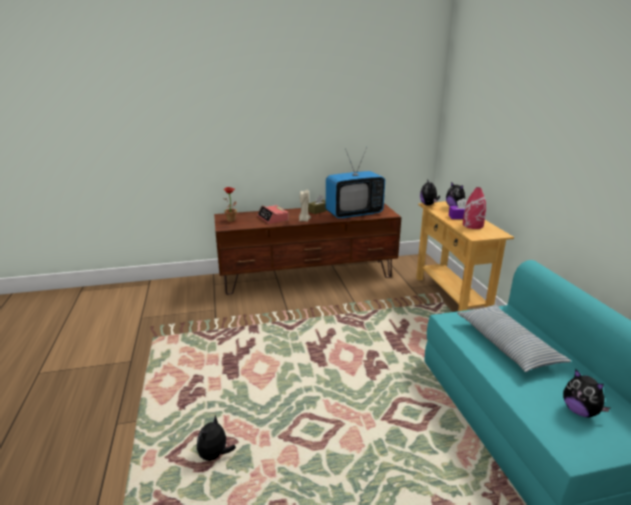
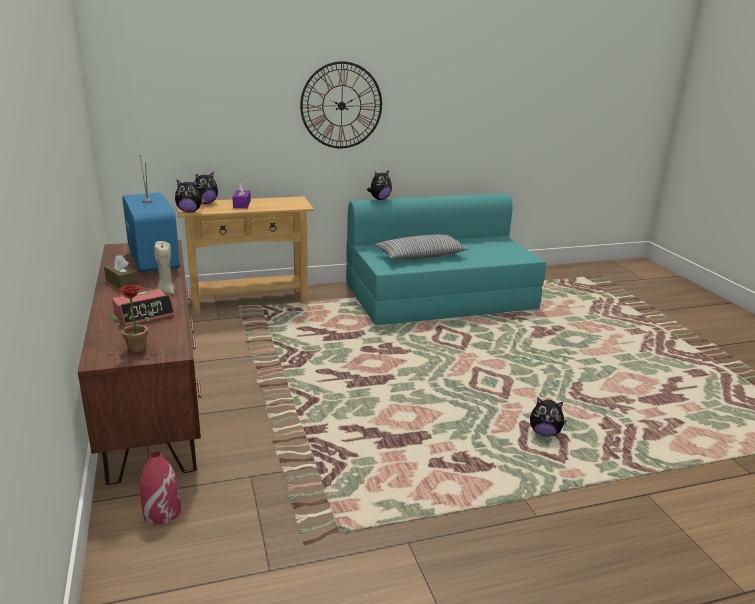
camera: 95 degrees left, 0 degrees up
red vase [463,187,486,229] -> red vase moved to [140,452,181,524]
plush toy [563,369,610,418] -> plush toy moved to [367,170,392,200]
none -> wall clock [300,61,382,149]

